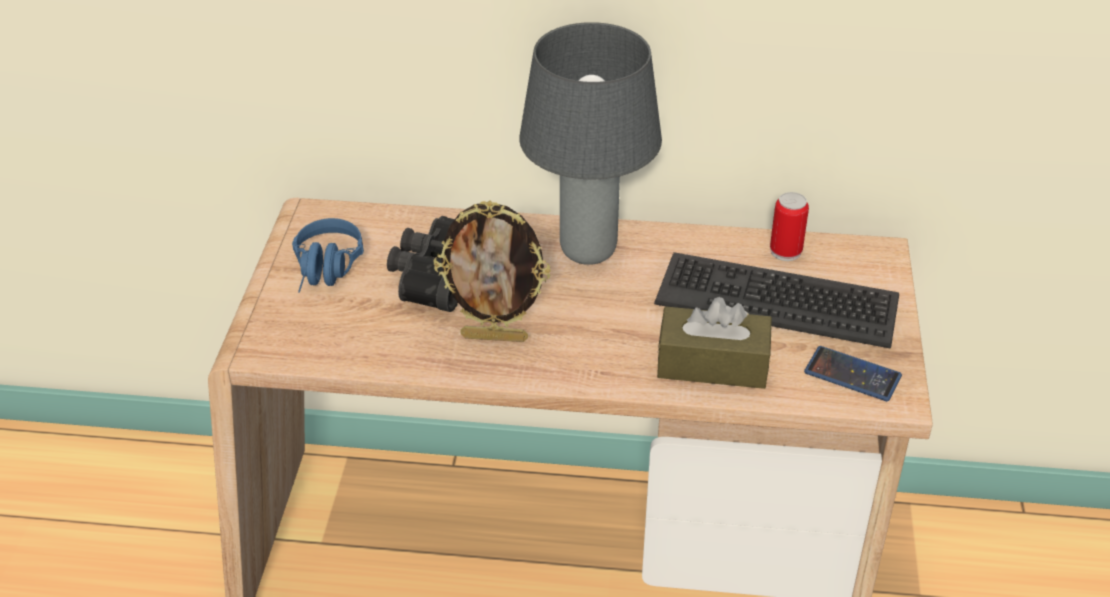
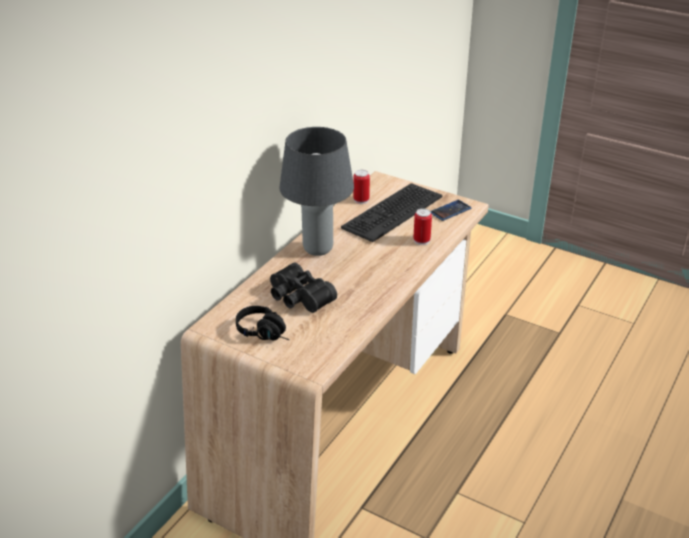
camera: 65 degrees left, 5 degrees down
blue headphones [292,218,364,293] -> black headphones [236,306,290,340]
picture frame [434,200,551,342] -> none
brown tissue box [657,297,772,389] -> can [413,208,432,245]

